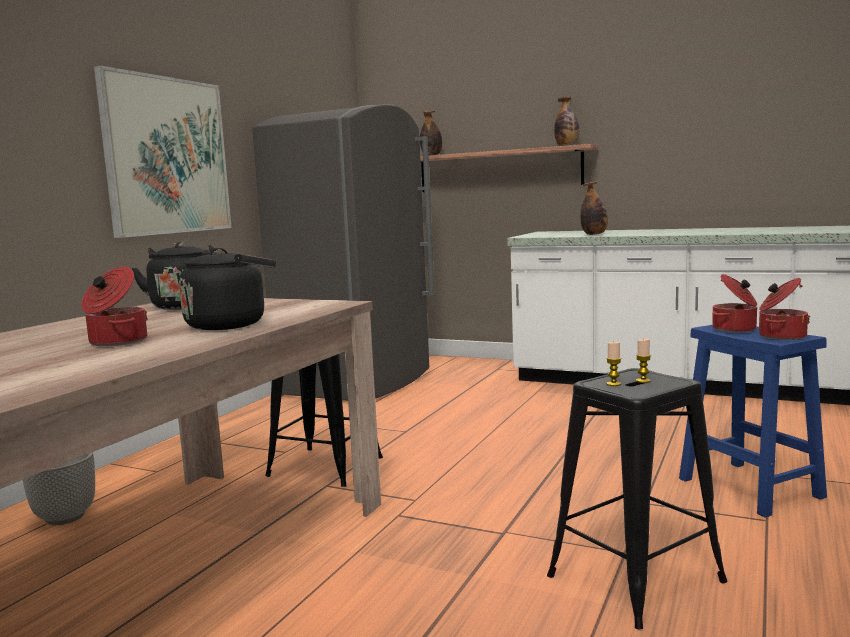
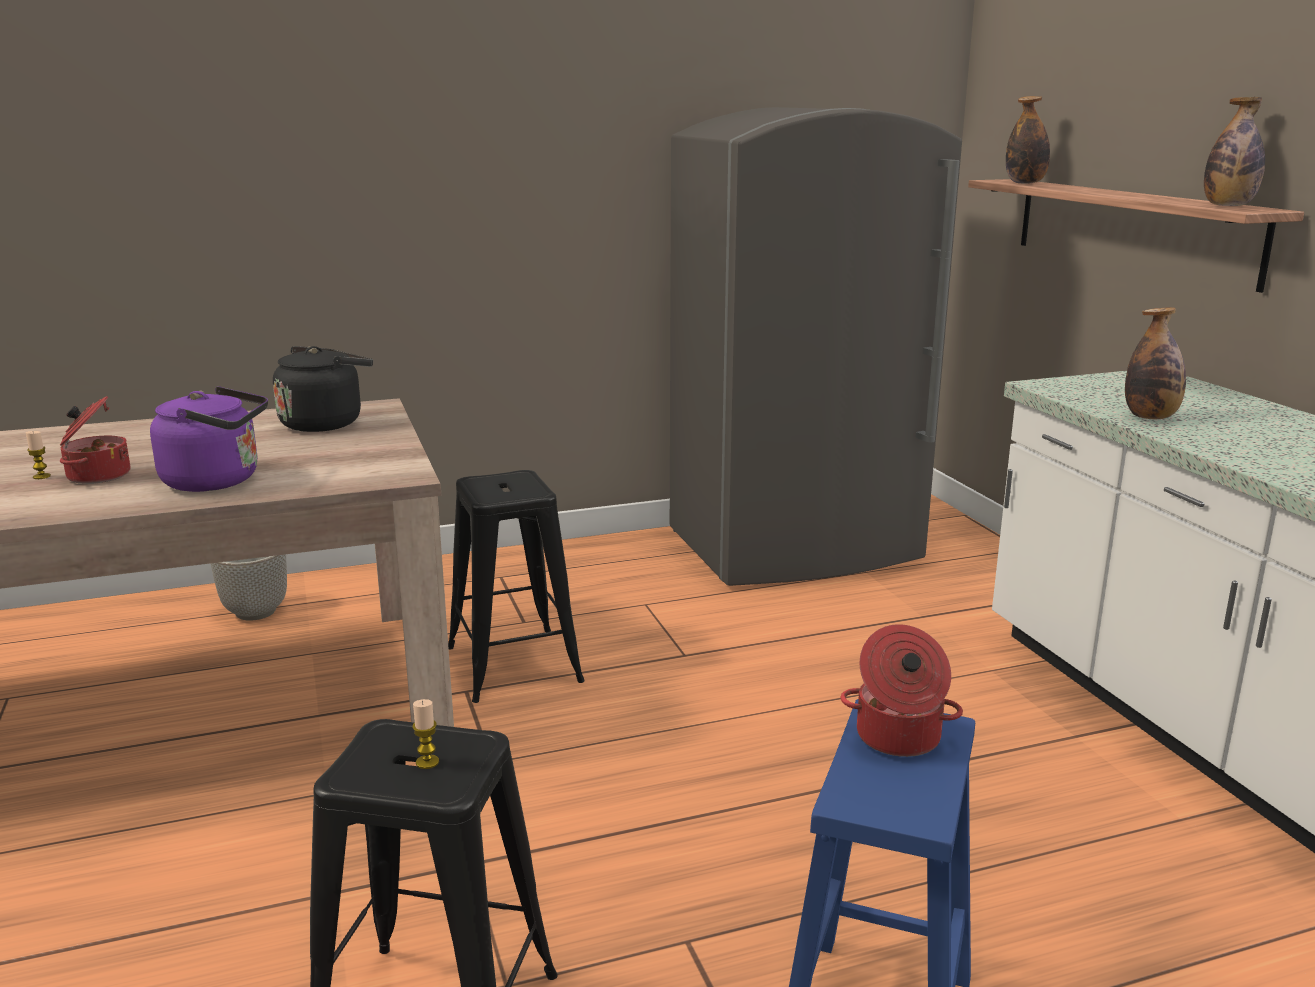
camera: 45 degrees right, 10 degrees up
picture [94,65,232,238] -> none
black kettle [179,248,276,330] -> purple kettle [150,386,268,492]
candle [606,342,621,386] -> candle moved to [26,431,51,479]
cooking pot [759,278,810,340] -> none

